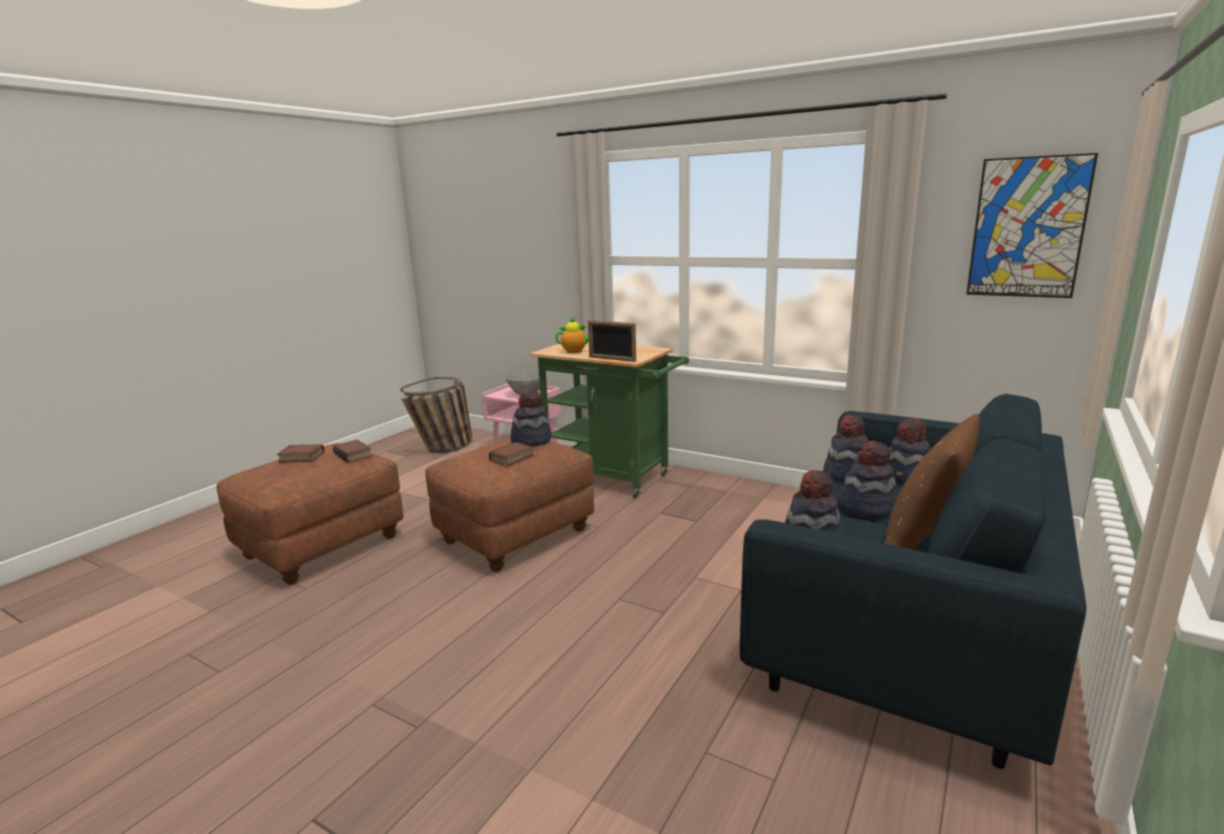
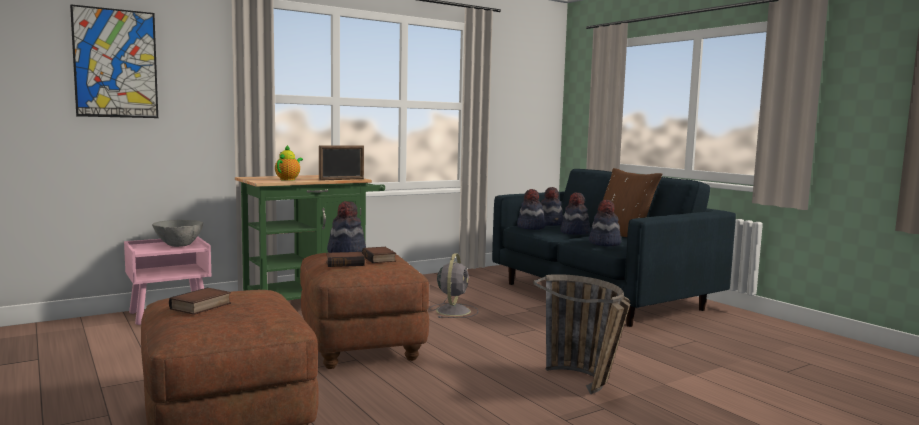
camera: 65 degrees left, 10 degrees down
book [333,440,372,463] -> book moved to [326,252,365,267]
basket [400,377,472,453] -> basket moved to [533,274,630,394]
picture [966,153,1098,298] -> picture moved to [70,4,158,118]
none -> grey fan [429,253,479,318]

